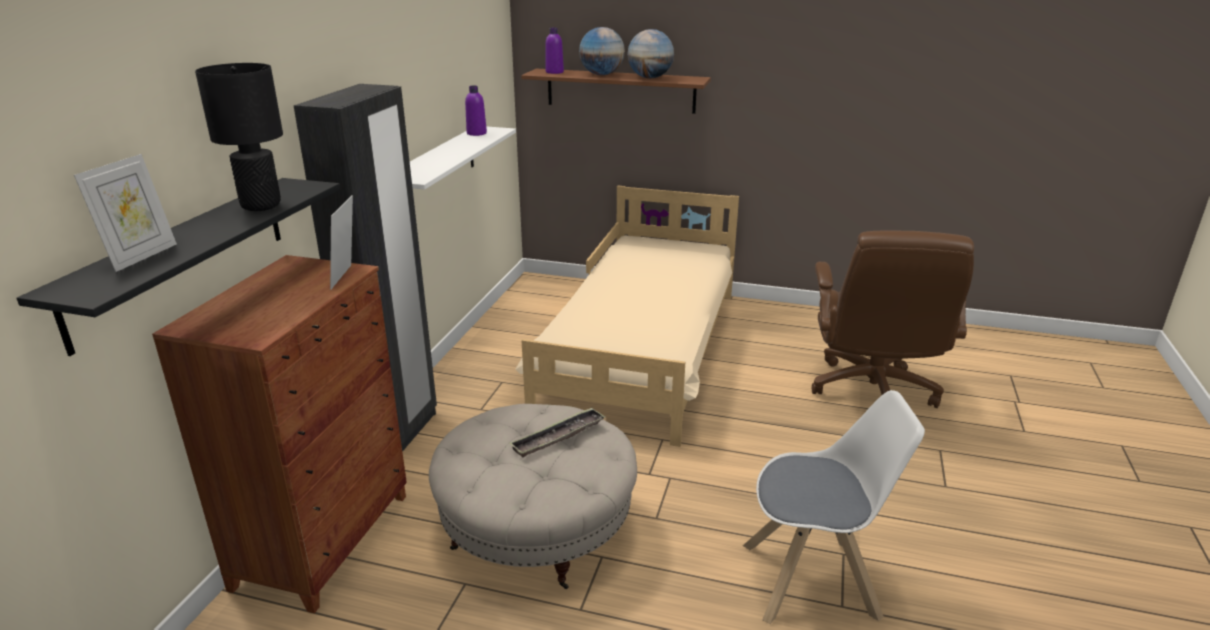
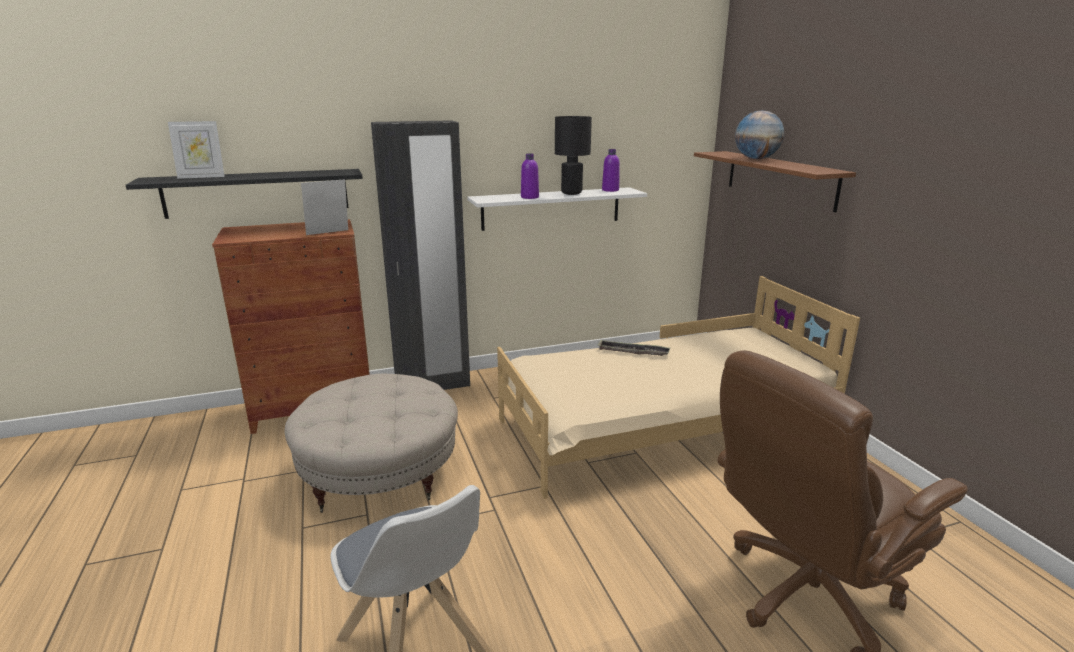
camera: 55 degrees right, 5 degrees down
black table lamp [195,63,283,211] -> black table lamp moved to [555,116,592,195]
tray [509,407,606,457] -> tray moved to [598,340,670,356]
purple bottle [546,28,564,74] -> purple bottle moved to [521,153,539,199]
globe [627,29,674,78] -> none

